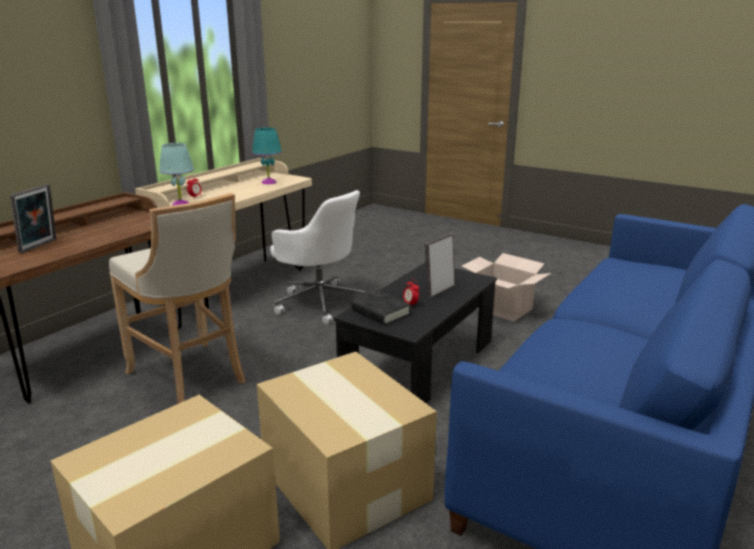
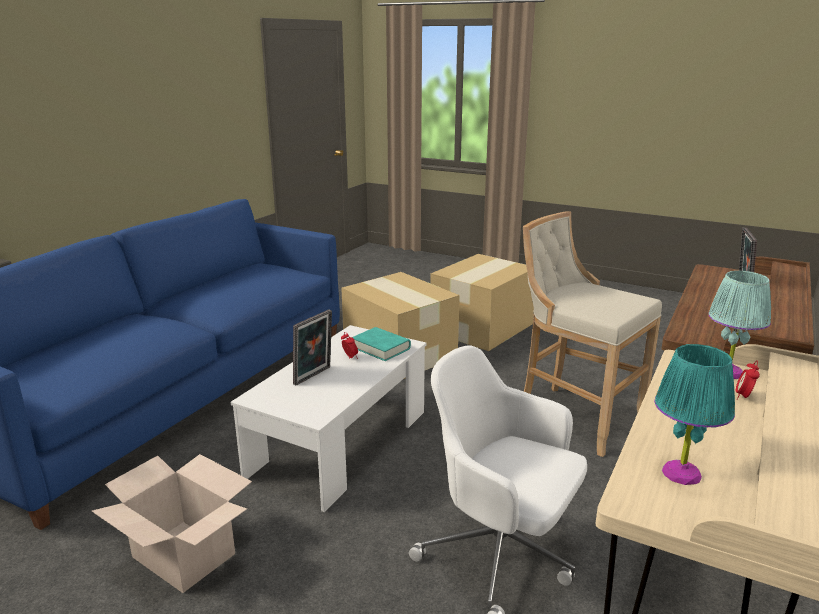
camera: 175 degrees right, 0 degrees up
black coffee table [334,262,497,403] -> white coffee table [231,325,427,512]
black book [352,291,411,325] -> turquoise book [352,327,411,361]

